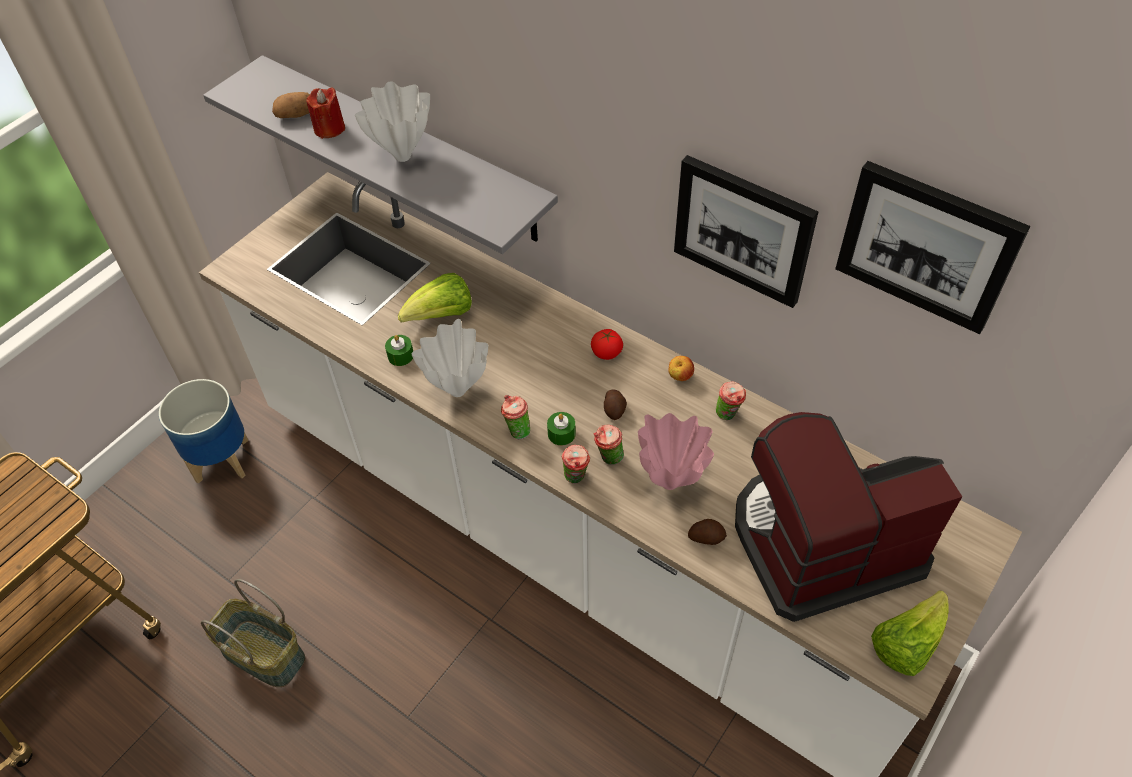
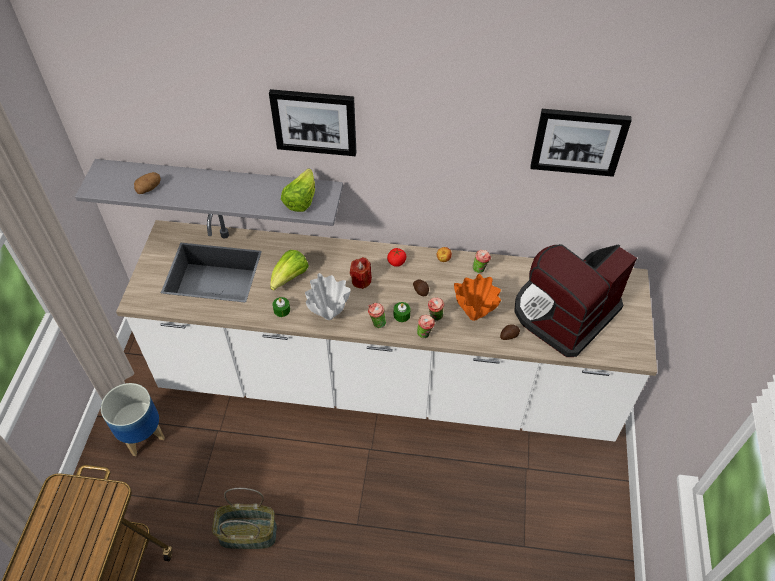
camera: 30 degrees left, 0 degrees up
red candle [306,87,345,139] -> red candle moved to [350,257,372,289]
white vase [355,81,430,162] -> none
pink vase [638,413,714,490] -> orange vase [454,274,501,321]
picture [674,155,818,308] -> picture moved to [269,89,357,156]
lettuce [871,591,949,676] -> lettuce moved to [281,168,315,212]

